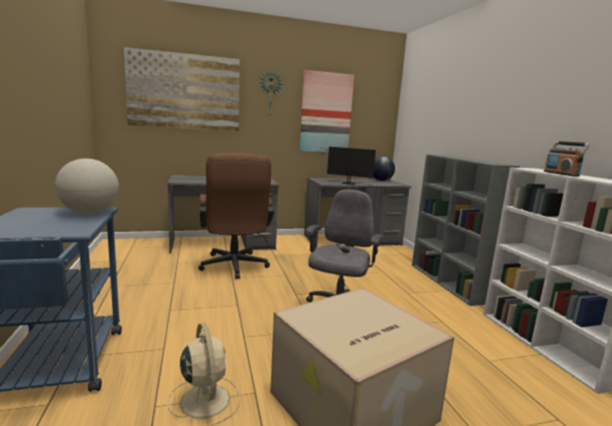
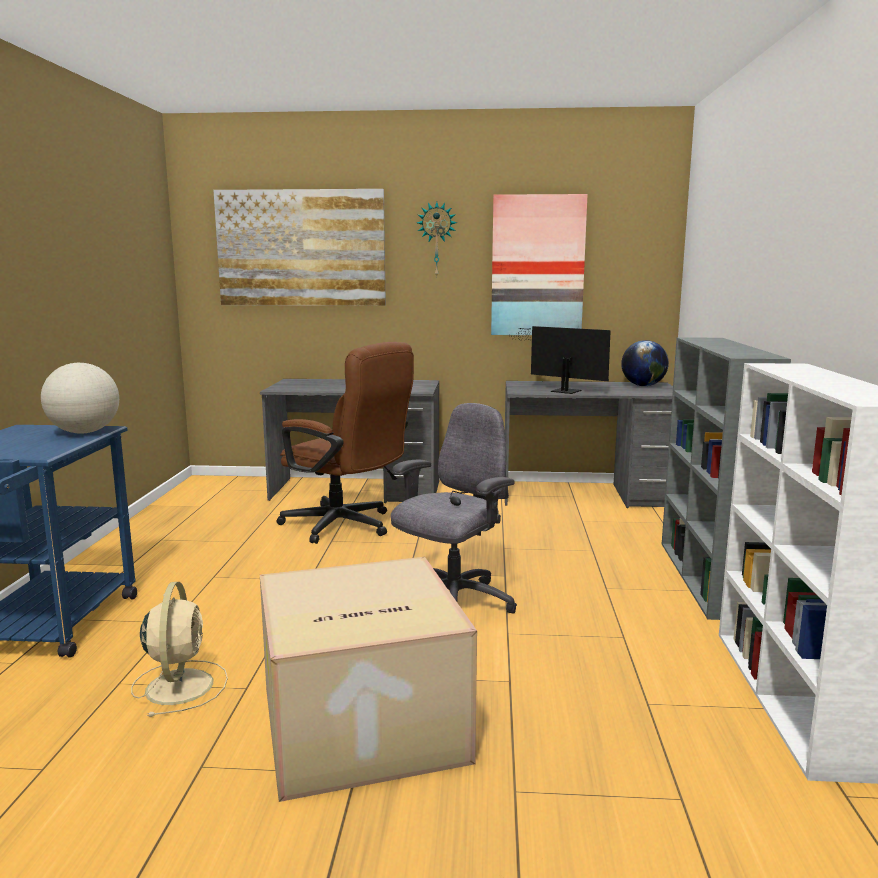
camera: 20 degrees right, 0 degrees up
brown office chair [198,153,274,279] -> brown office chair turned 60 degrees counterclockwise [276,342,414,544]
radio [544,141,590,177] -> none

